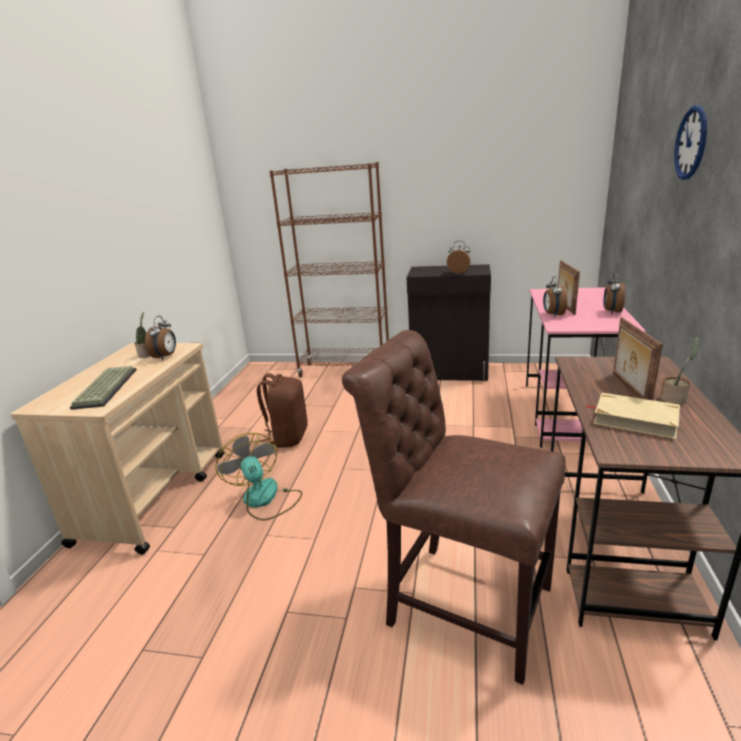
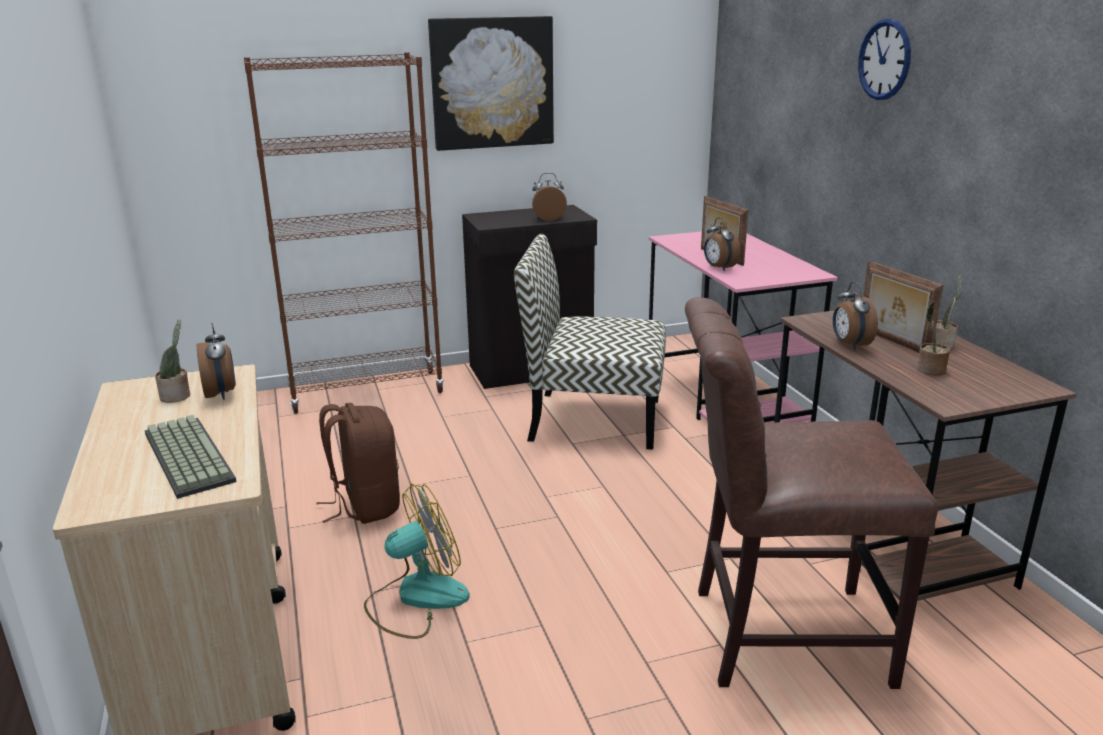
camera: 30 degrees left, 0 degrees up
fan [215,433,302,520] -> fan turned 120 degrees clockwise [364,484,470,639]
beige book [585,393,680,439] -> potted plant [917,302,950,376]
alarm clock [603,273,625,314] -> alarm clock moved to [833,281,878,350]
none -> picture [428,16,554,151]
none -> chair [514,234,666,450]

